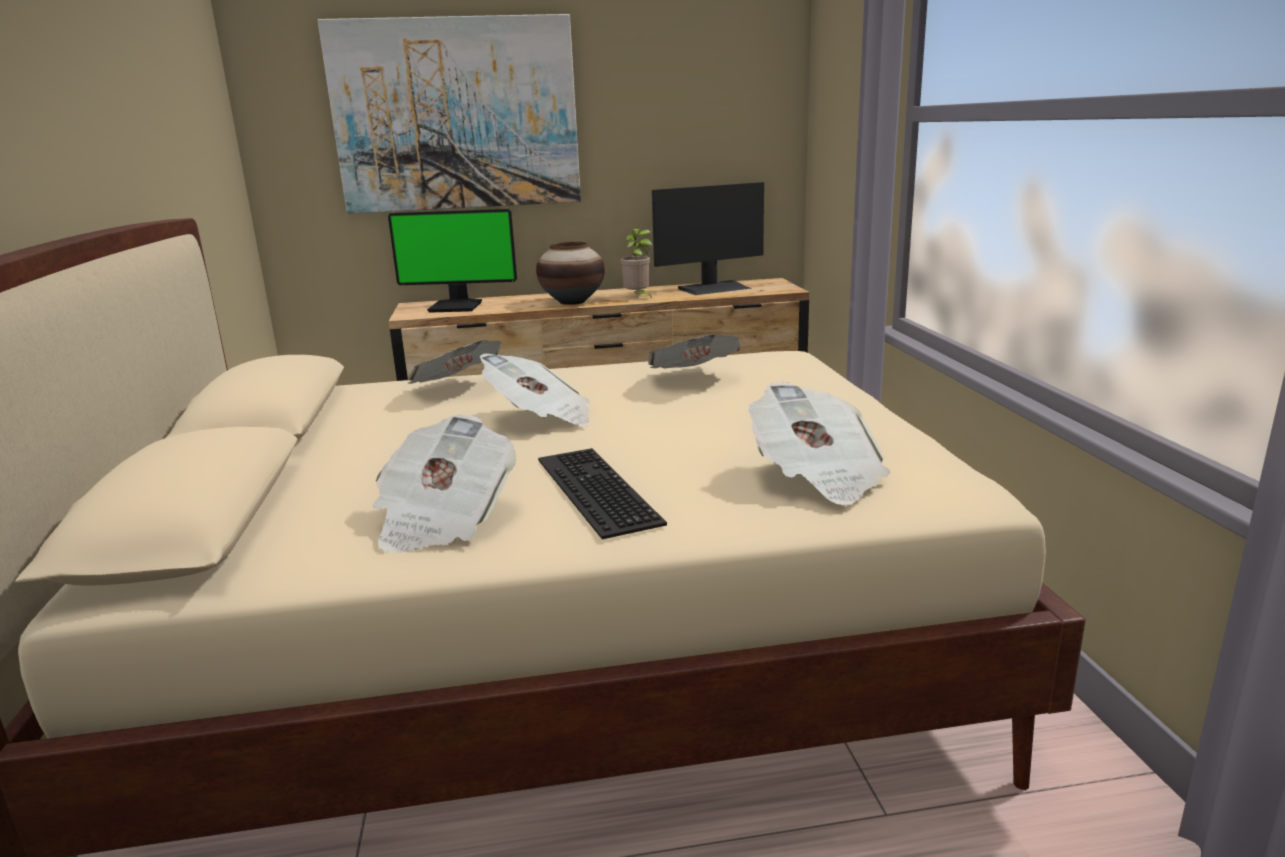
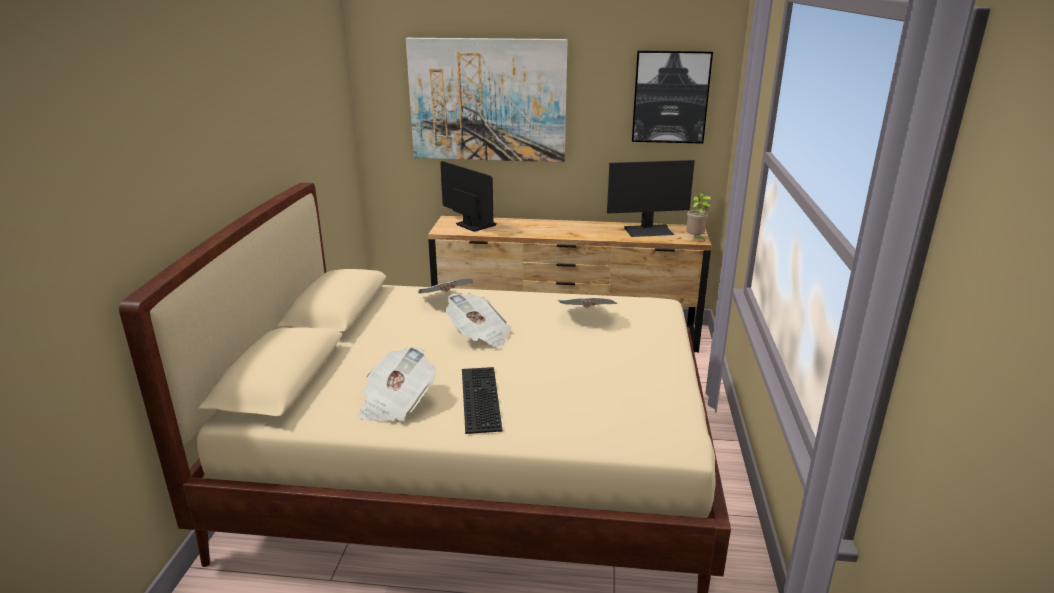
camera: 15 degrees right, 5 degrees up
monitor [388,209,517,313] -> monitor turned 150 degrees counterclockwise [440,161,497,232]
vase [536,242,605,305] -> none
potted plant [620,229,652,299] -> potted plant moved to [687,193,711,241]
newspaper [748,382,891,506] -> none
none -> picture [632,51,713,144]

